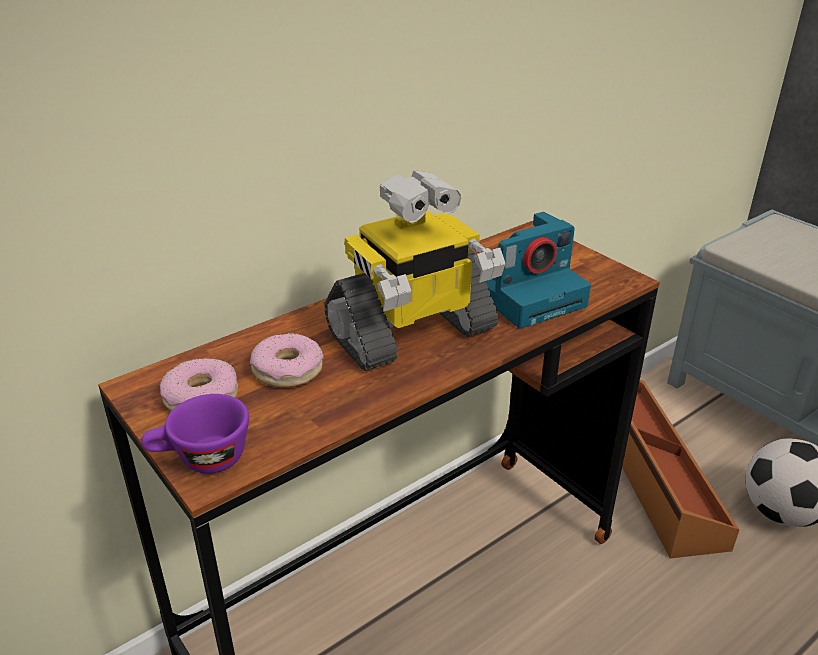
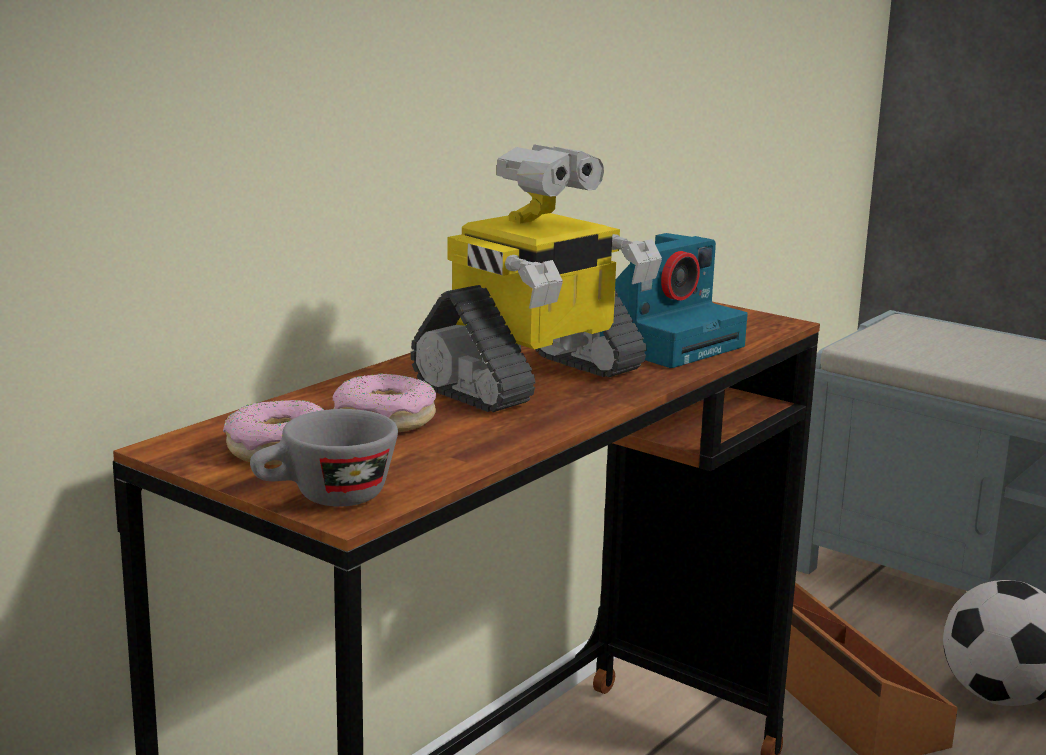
camera: 15 degrees left, 15 degrees down
purple cup [141,394,249,474] -> grey cup [250,409,398,506]

